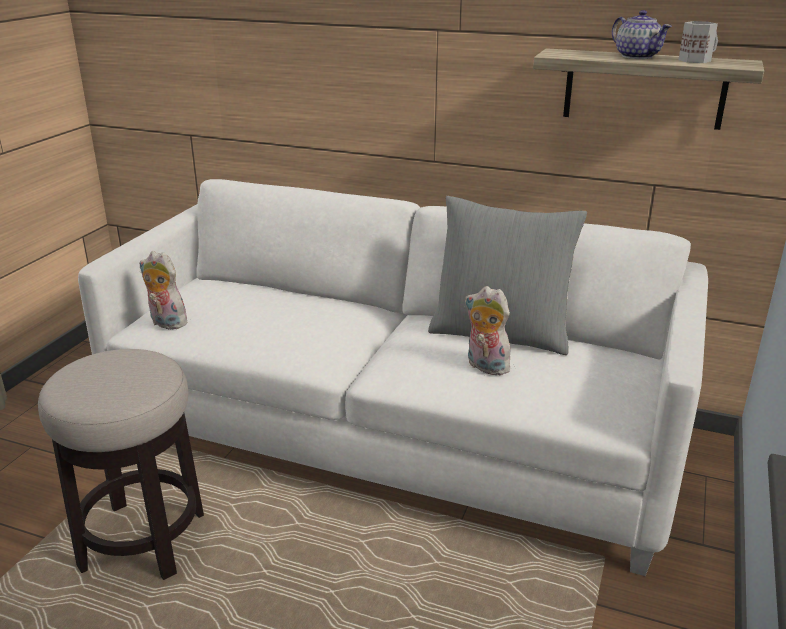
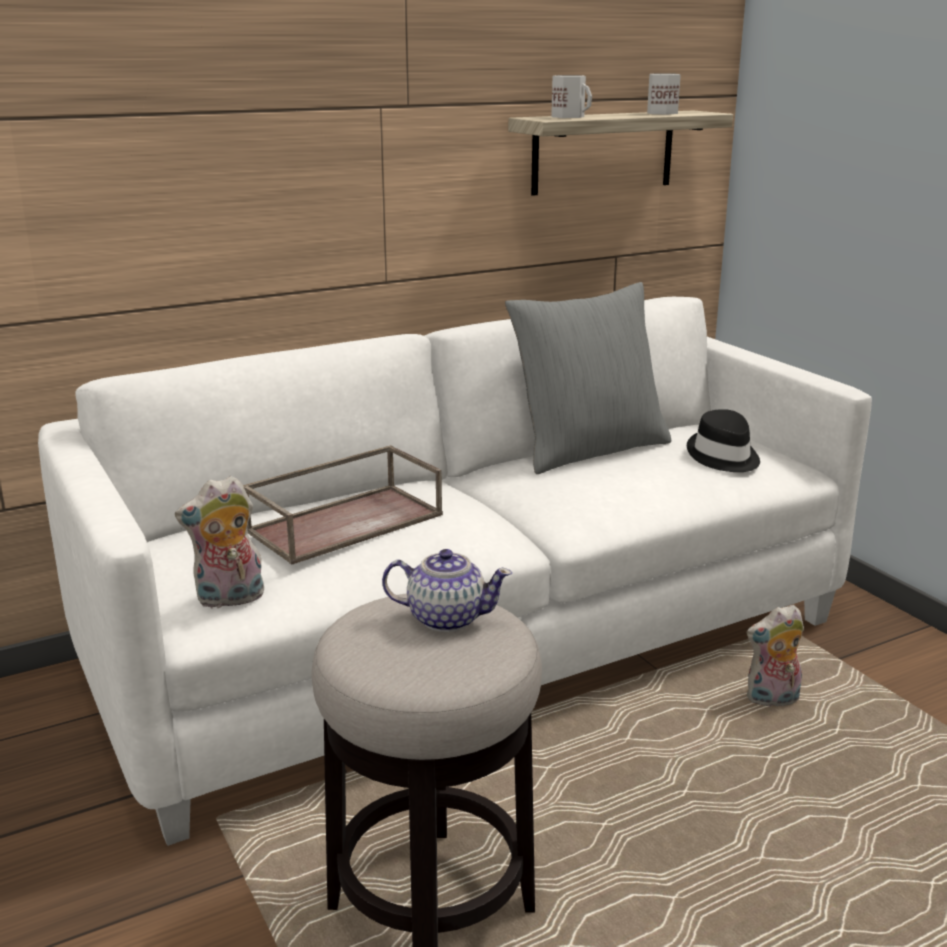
camera: 50 degrees left, 5 degrees down
plush toy [465,286,510,375] -> plush toy moved to [747,605,804,707]
teapot [612,10,672,59] -> teapot moved to [382,549,512,632]
none -> brown tray [243,445,443,565]
none -> white mug [551,75,592,118]
none -> black hat [687,409,760,472]

